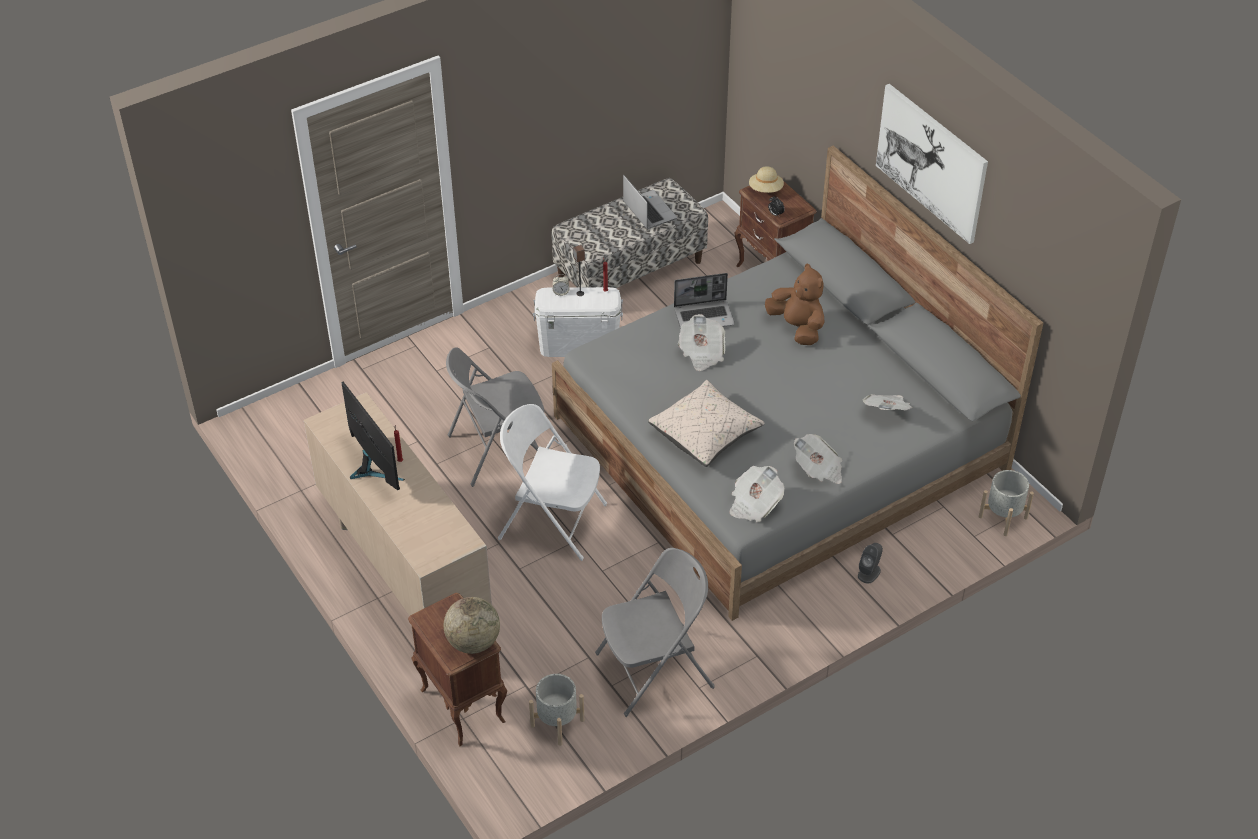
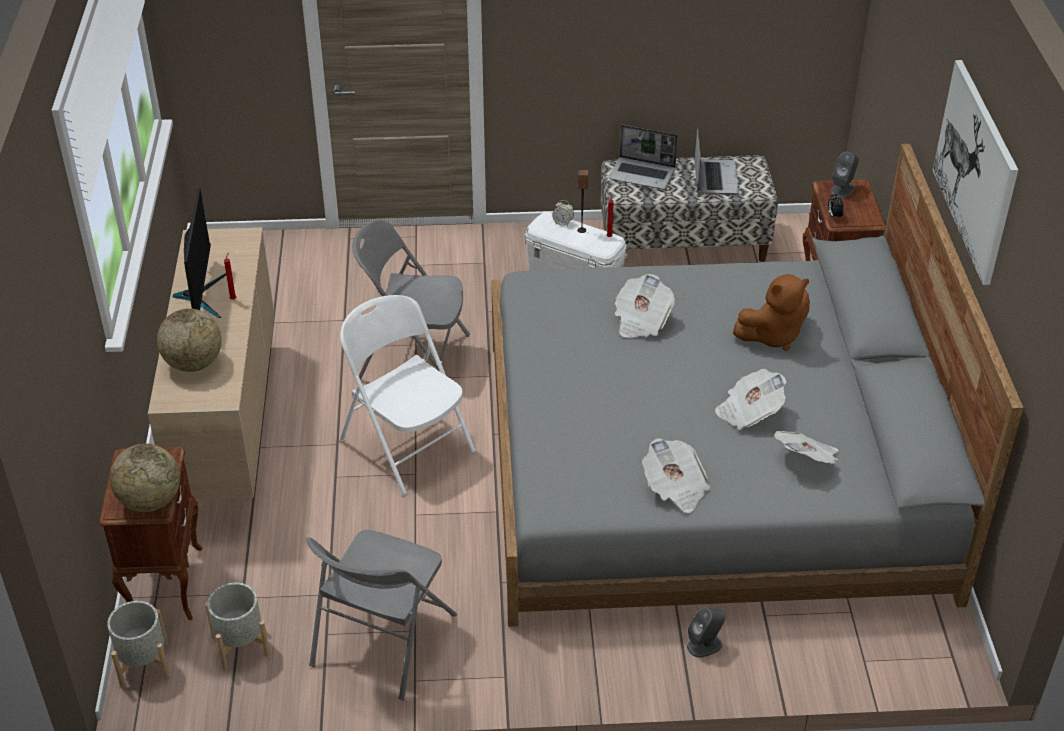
camera: 30 degrees right, 5 degrees down
grey chair [595,548,715,717] -> grey chair turned 105 degrees clockwise [306,530,457,701]
beige pillow [648,380,765,467] -> none
laptop [674,273,735,329] -> laptop moved to [609,125,678,189]
newspaper [729,466,784,522] -> newspaper moved to [715,369,787,430]
beige hat [749,166,784,193] -> grey speaker [830,152,859,198]
brown plush toy [765,263,825,345] -> brown plush toy turned 75 degrees clockwise [733,274,810,351]
grey planter [979,470,1034,536] -> grey planter moved to [107,601,170,688]
none -> globe [157,308,222,372]

